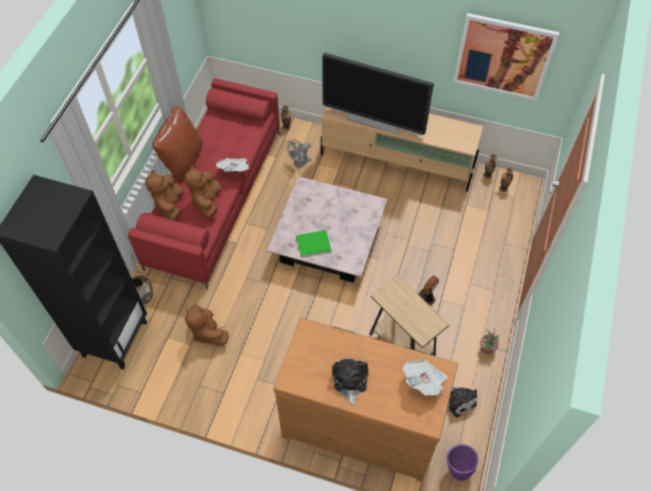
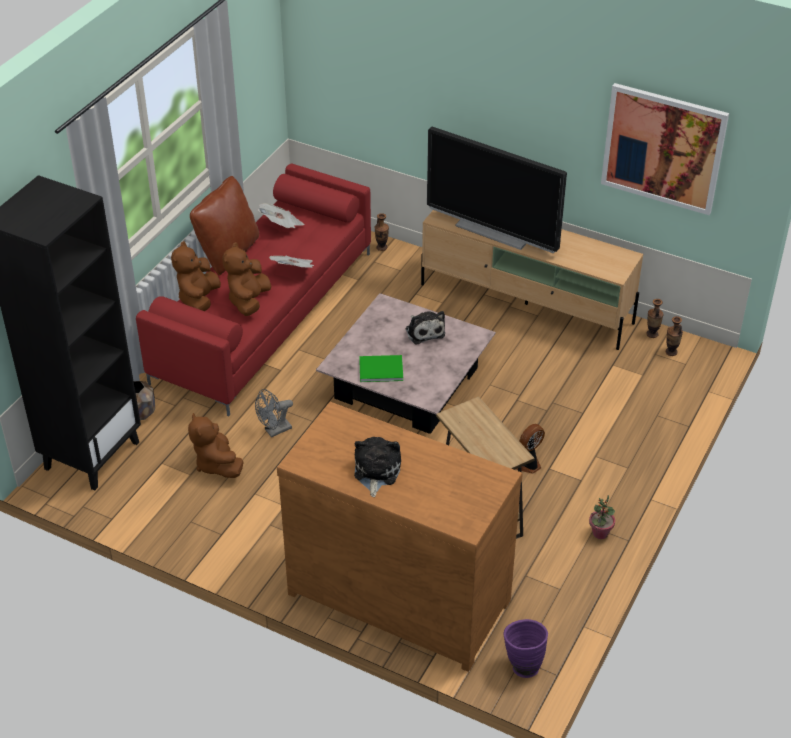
camera: 10 degrees right, 15 degrees down
grey fan [288,139,311,168] -> grey fan moved to [255,389,293,437]
newspaper [403,360,447,396] -> newspaper moved to [257,203,304,228]
plush toy [448,387,477,417] -> plush toy moved to [405,311,445,344]

